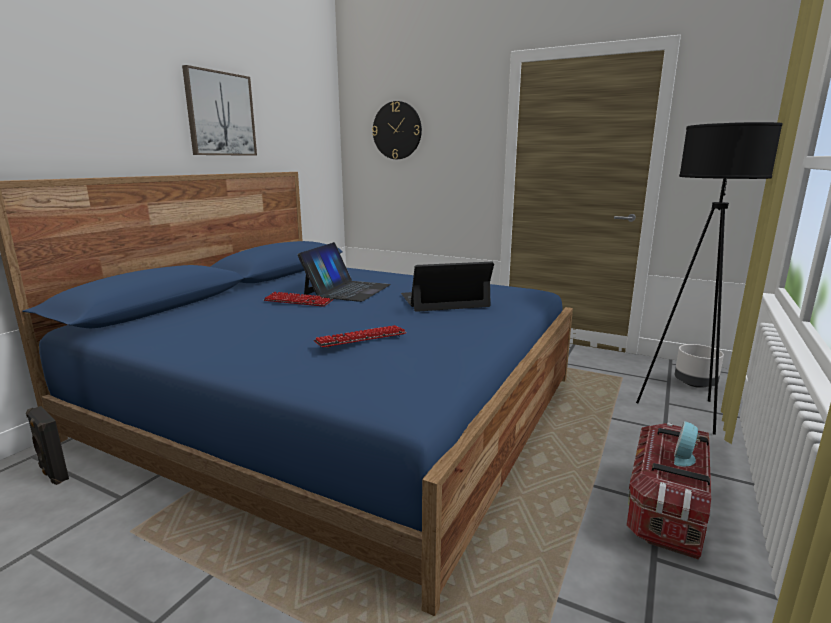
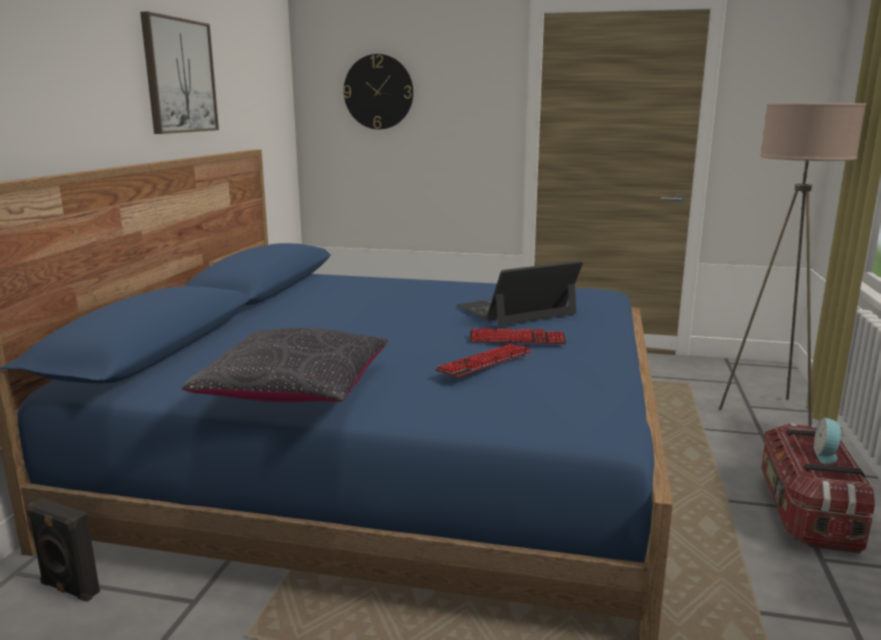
camera: 15 degrees left, 0 degrees up
keyboard [264,292,333,307] -> keyboard moved to [470,328,566,344]
laptop [297,242,391,302] -> none
black floor lamp [636,122,783,435] -> beige floor lamp [719,103,866,426]
grey planter [674,344,724,388] -> none
none -> black pillow [182,328,388,402]

